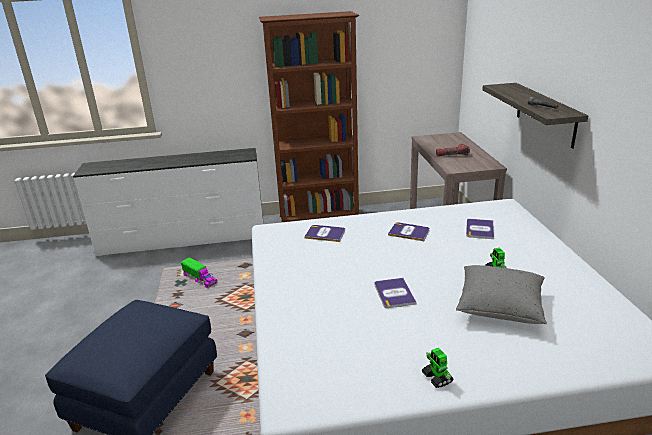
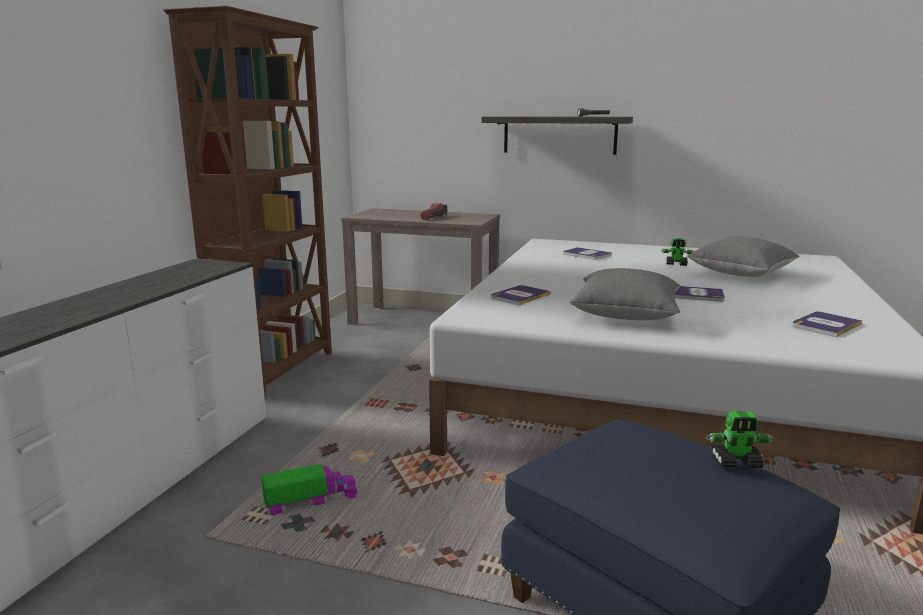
camera: 65 degrees left, 10 degrees down
book [388,222,430,241] -> book moved to [792,312,862,337]
toy robot [422,348,454,388] -> toy robot moved to [706,411,775,468]
none -> grey pillow [569,268,680,320]

